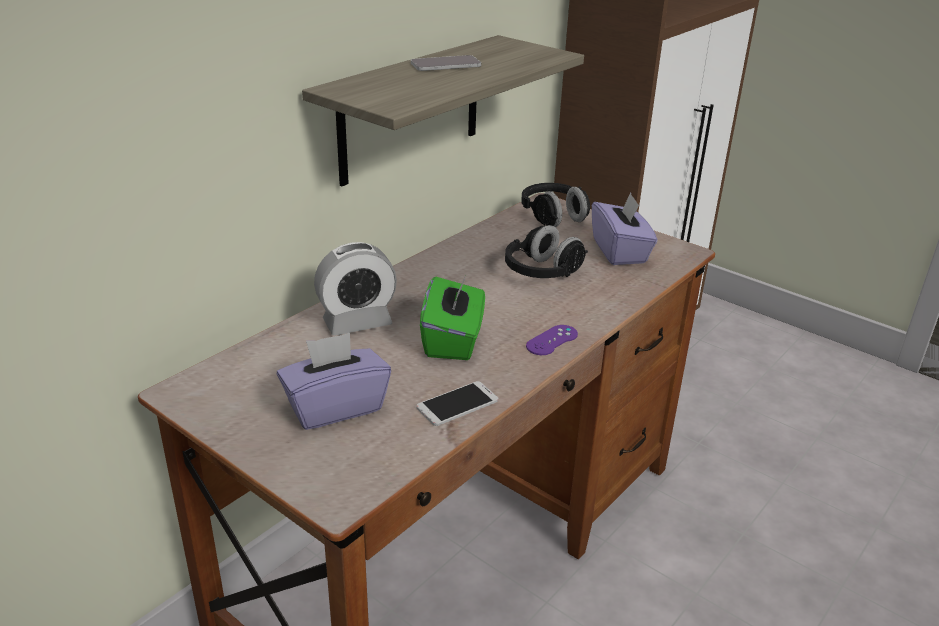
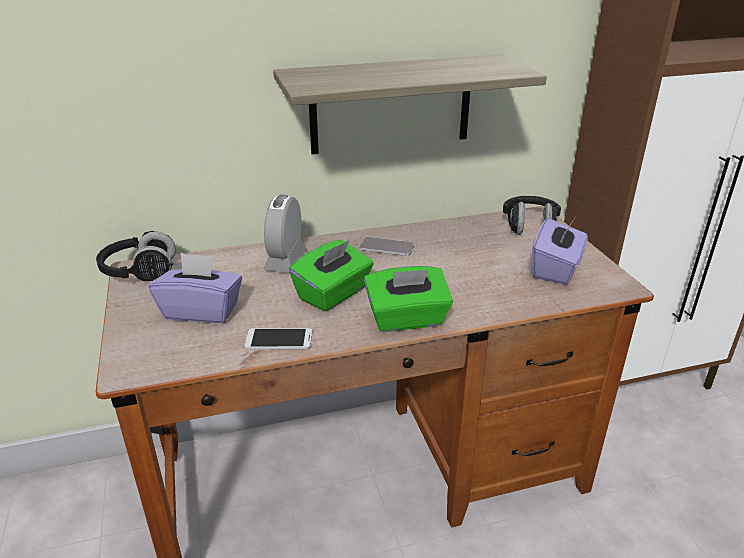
camera: 35 degrees right, 0 degrees up
alarm clock [314,242,397,336] -> alarm clock turned 90 degrees clockwise [264,195,307,272]
phone [411,55,481,71] -> phone moved to [359,237,414,256]
black headphones [505,225,588,278] -> black headphones moved to [96,231,176,281]
purple game controller [526,325,578,355] -> green tissue box [364,266,453,332]

